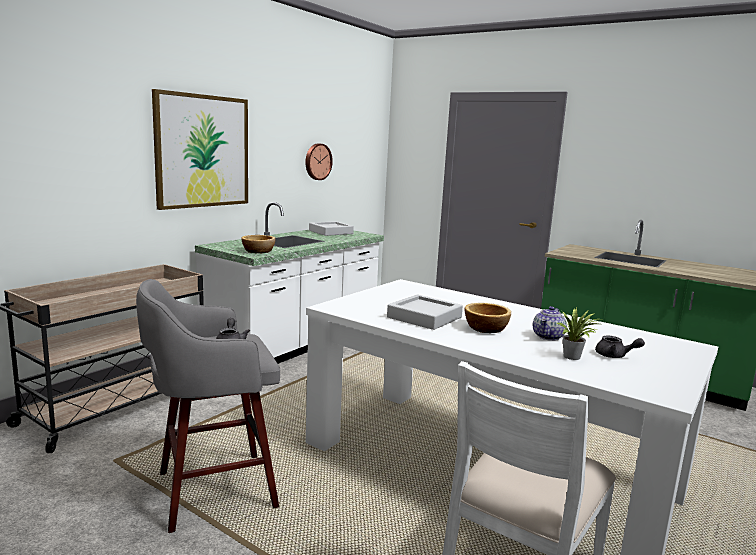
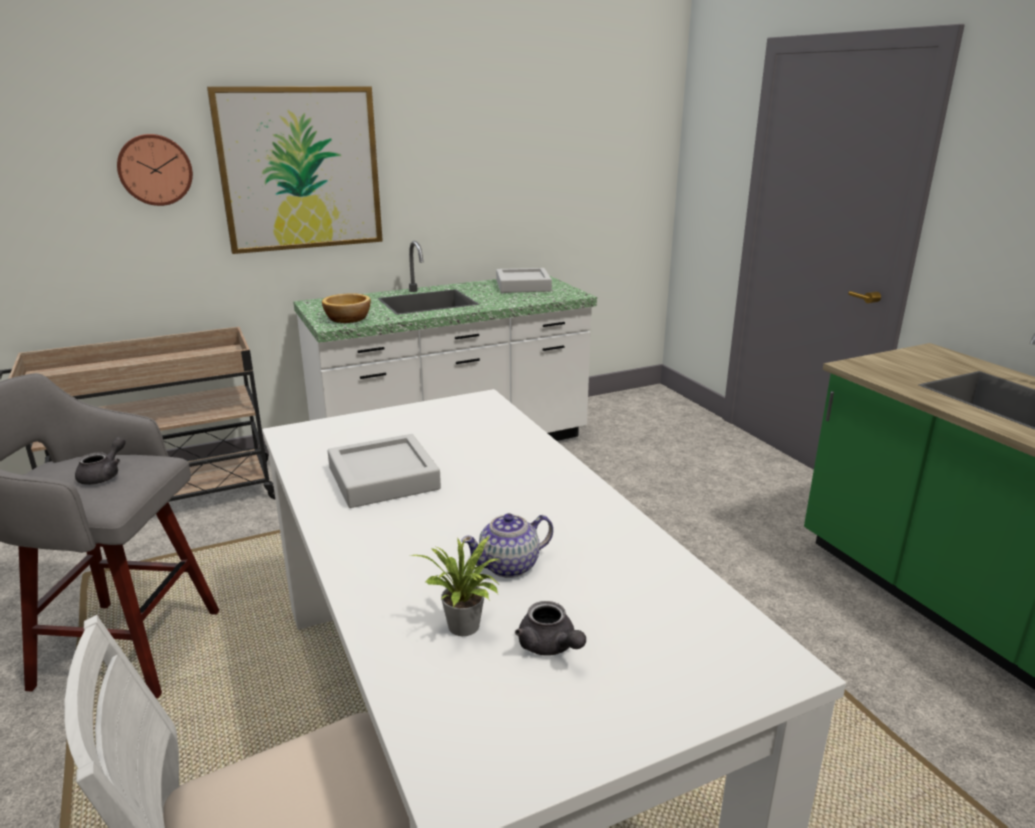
camera: 30 degrees right, 10 degrees up
wall clock [305,144,333,180] -> wall clock moved to [117,134,193,206]
bowl [465,303,511,333] -> none

